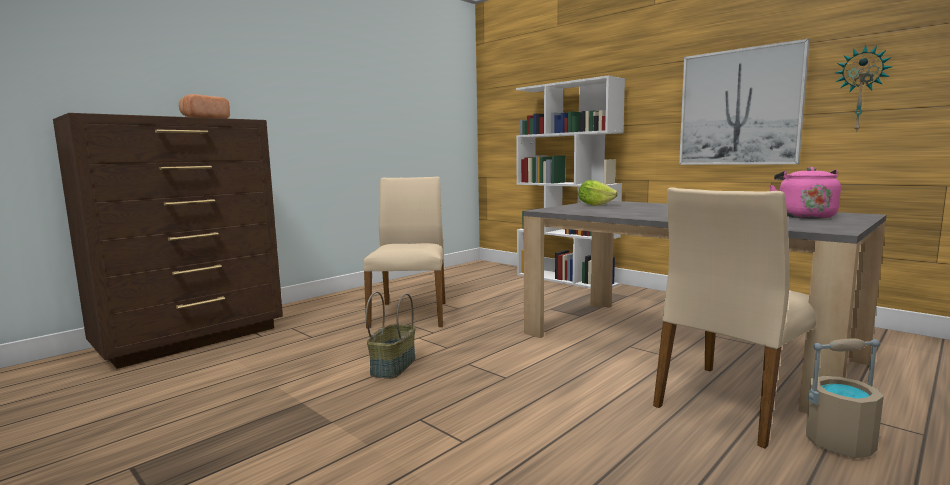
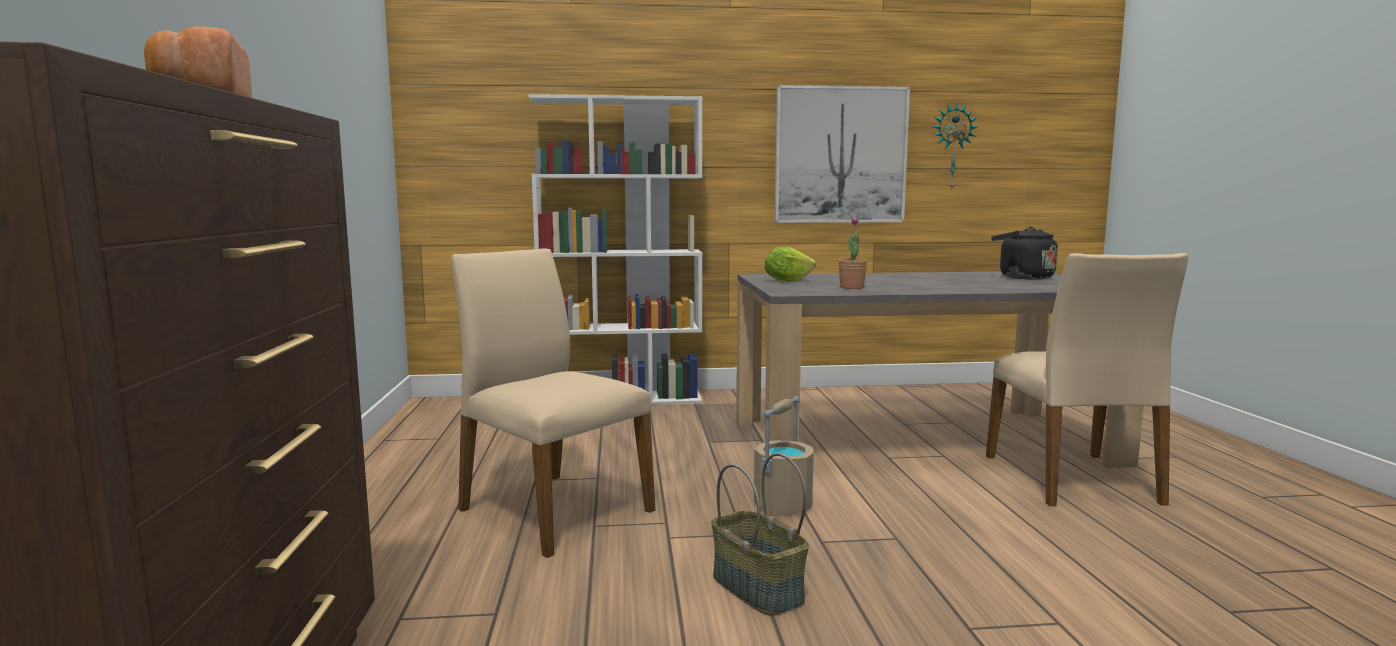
camera: 50 degrees left, 0 degrees up
pink kettle [769,167,841,219] -> black kettle [991,227,1058,279]
beige bucket [806,339,884,458] -> beige bucket moved to [754,396,814,514]
none -> potted plant [839,216,867,289]

